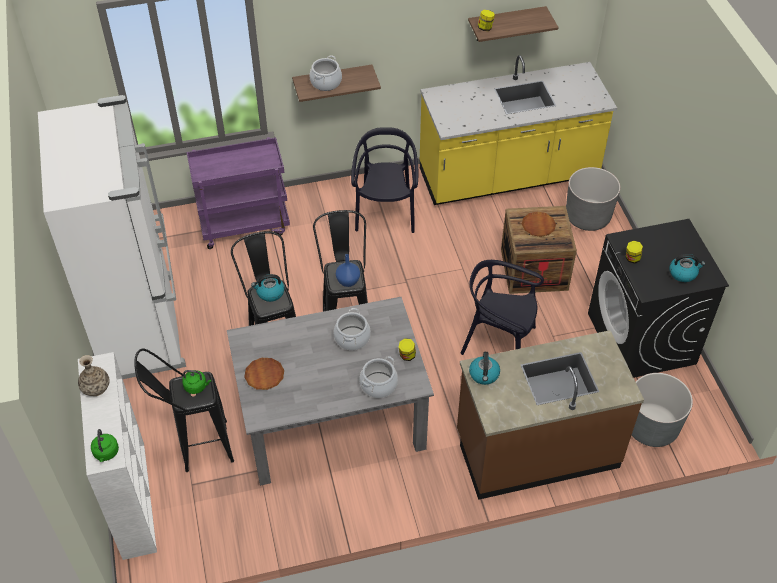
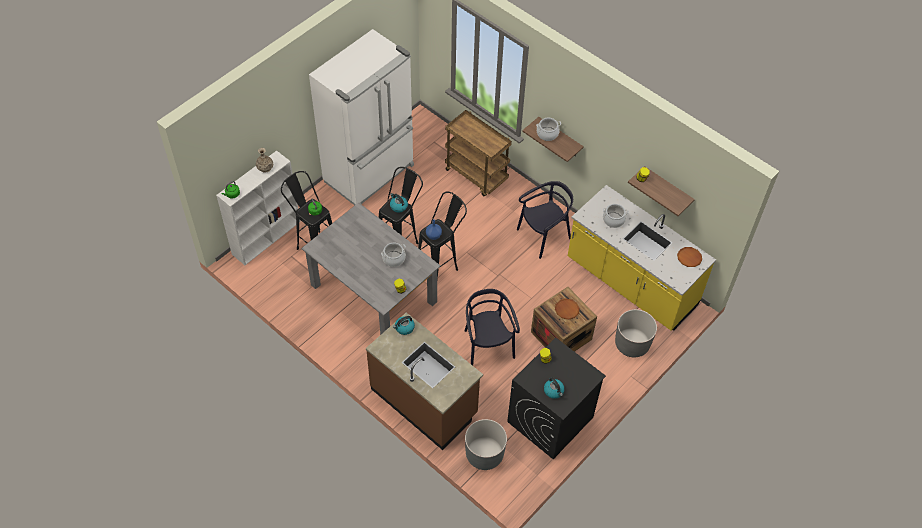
camera: 55 degrees right, 5 degrees up
purple cart [187,137,290,249] -> brown cart [445,110,512,196]
brown plate [244,358,284,390] -> brown plate moved to [677,247,702,267]
cooking pot [359,356,398,398] -> cooking pot moved to [603,204,629,228]

